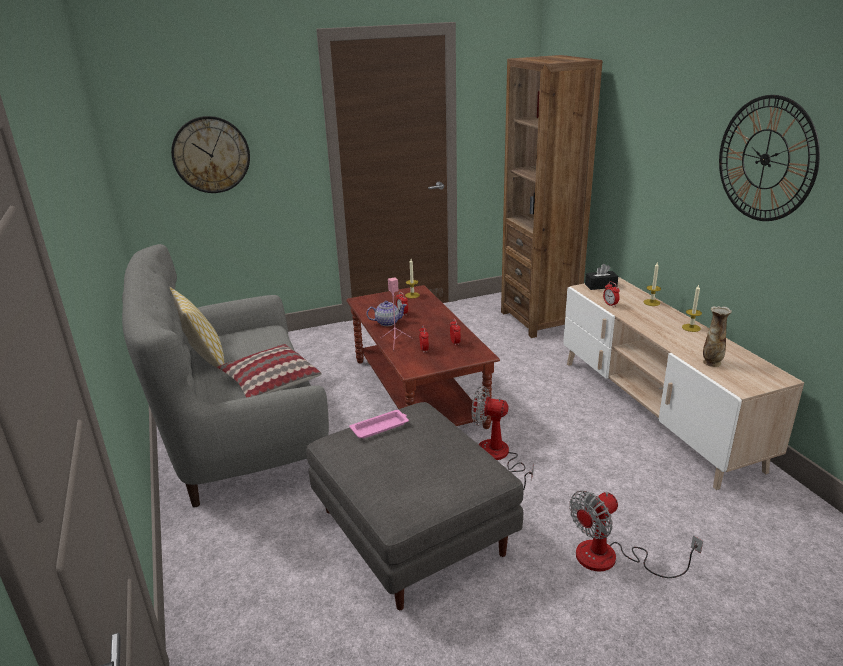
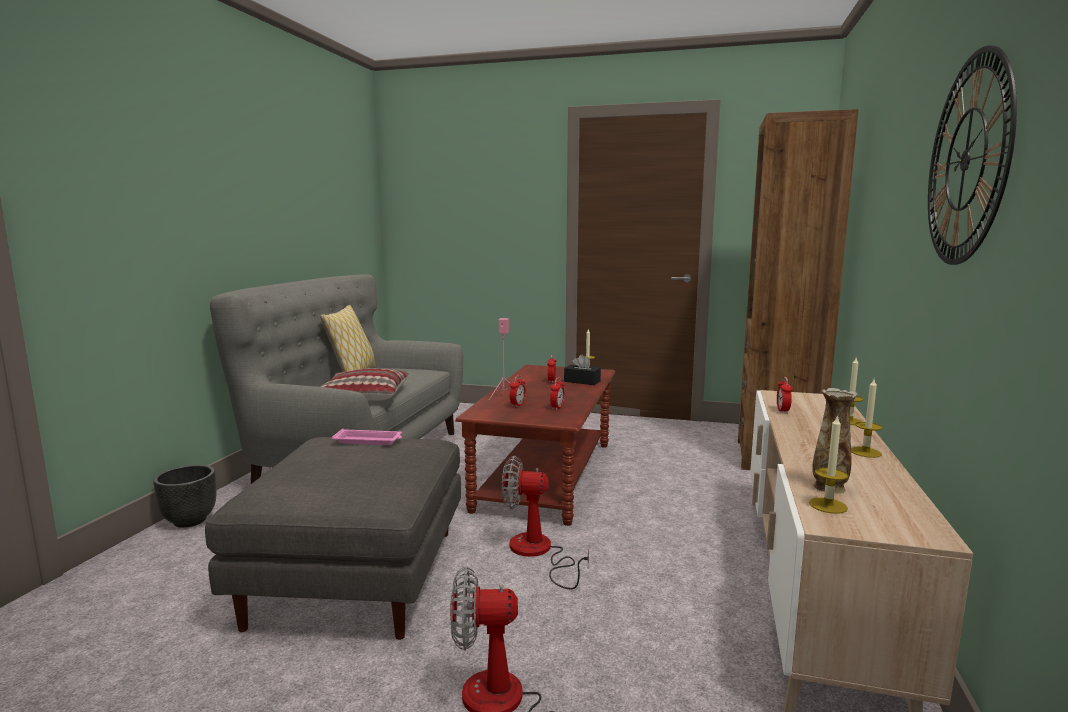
camera: 35 degrees right, 15 degrees down
wall clock [171,116,250,193] -> none
teapot [366,301,407,326] -> none
fan [472,386,534,490] -> fan turned 45 degrees counterclockwise [502,456,589,589]
black tissue box [585,264,618,290] -> black tissue box moved to [564,354,601,385]
none -> black planter [153,465,217,528]
none -> candle [809,415,848,514]

